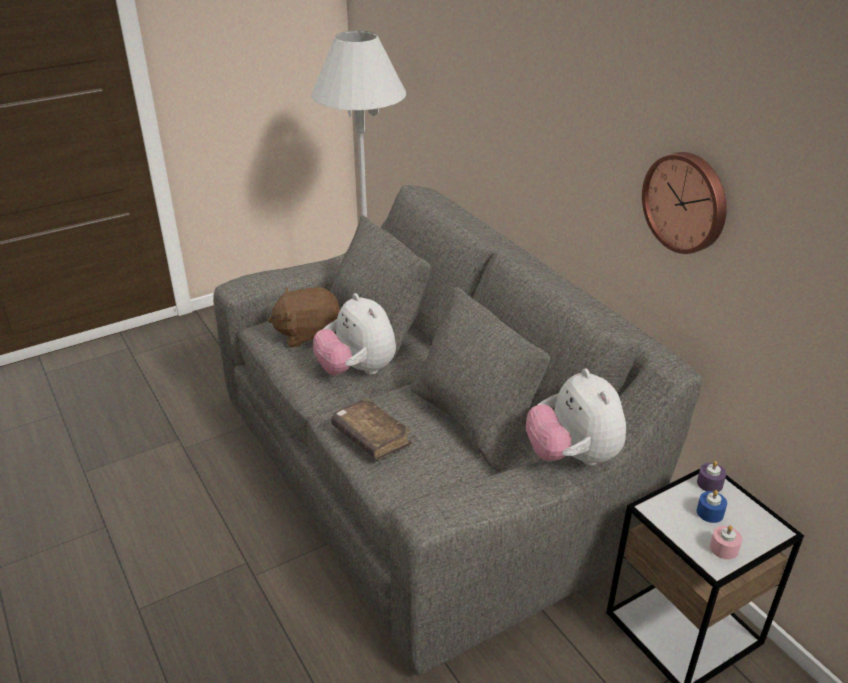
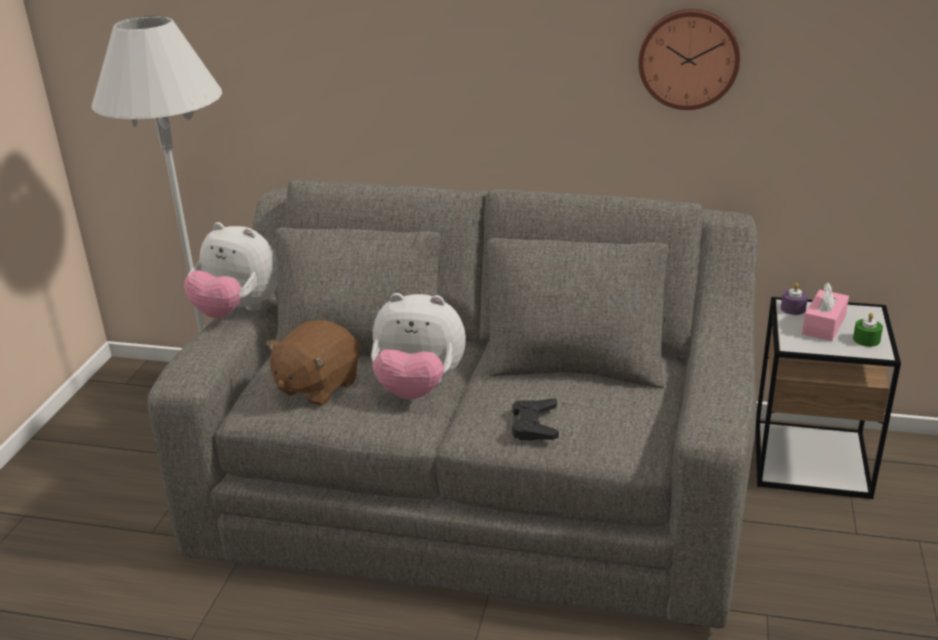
camera: 45 degrees left, 5 degrees down
brown book [331,398,412,460] -> black game controller [512,399,559,440]
plush toy [526,368,626,466] -> plush toy moved to [184,222,278,319]
blue candle [697,490,727,523] -> pink tissue box [802,282,849,341]
pink candle [710,525,742,560] -> green candle [853,313,883,347]

